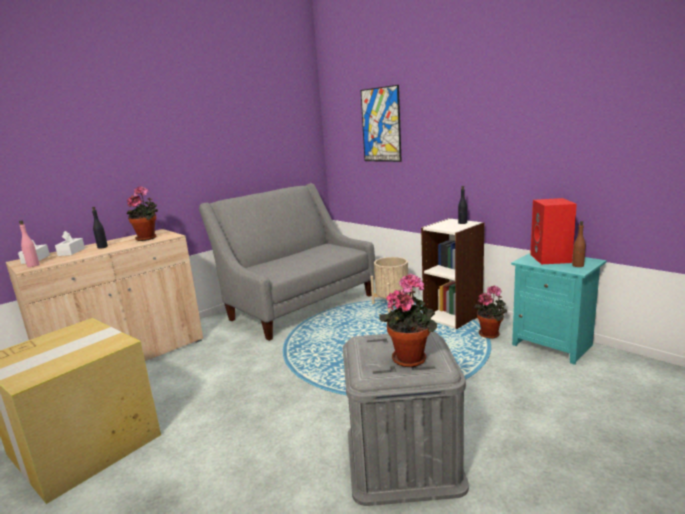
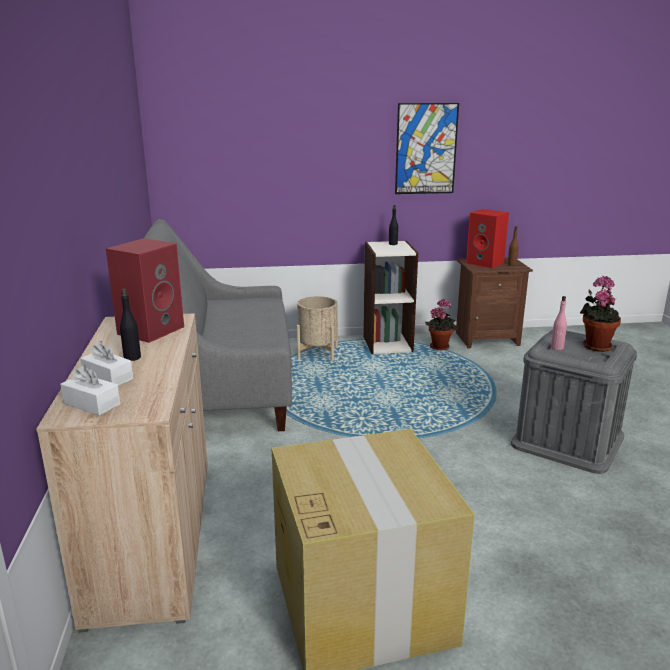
camera: 55 degrees left, 5 degrees up
pink bottle [19,220,39,267] -> pink bottle moved to [551,296,567,350]
potted plant [127,186,158,241] -> red speaker [106,238,184,343]
picture [361,85,402,162] -> picture moved to [395,103,459,194]
turquoise nightstand [511,253,607,365] -> brown nightstand [456,257,533,348]

